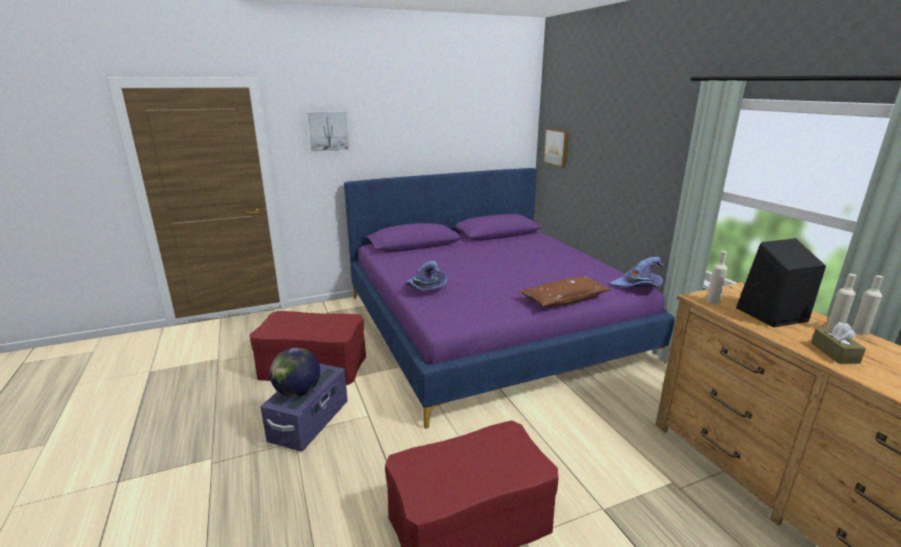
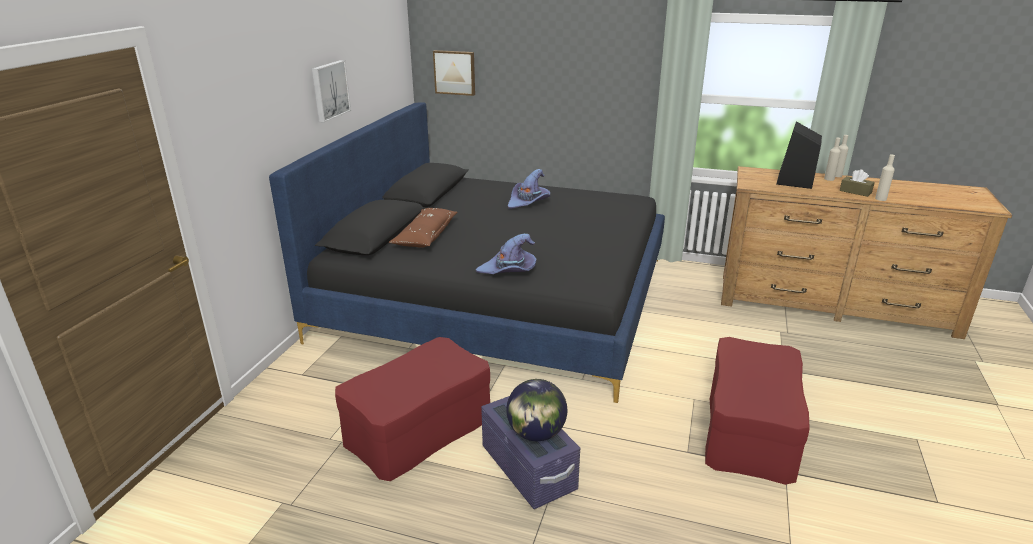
camera: 50 degrees left, 5 degrees up
picture [306,111,350,153] -> picture moved to [312,60,351,122]
purple bed [344,168,675,429] -> black bed [269,102,665,403]
brown pillow [519,276,611,307] -> brown pillow moved to [389,208,458,248]
purple hat [610,257,664,287] -> purple hat moved to [508,169,550,209]
beige bottle [706,251,728,304] -> beige bottle moved to [875,154,895,201]

